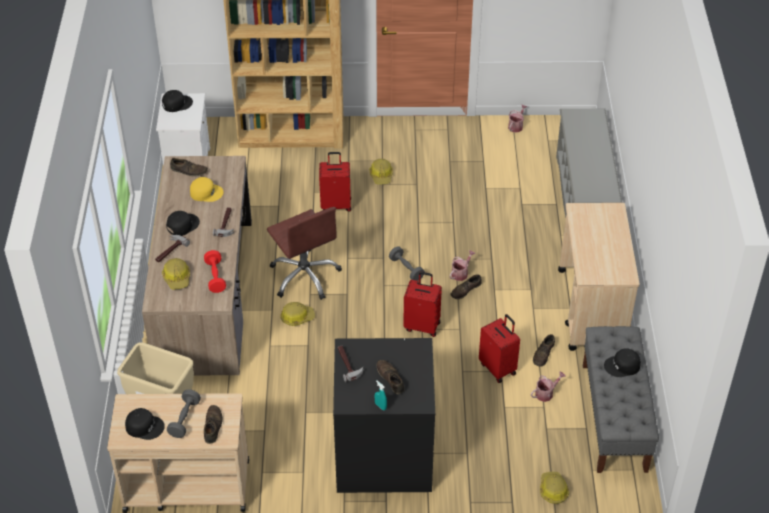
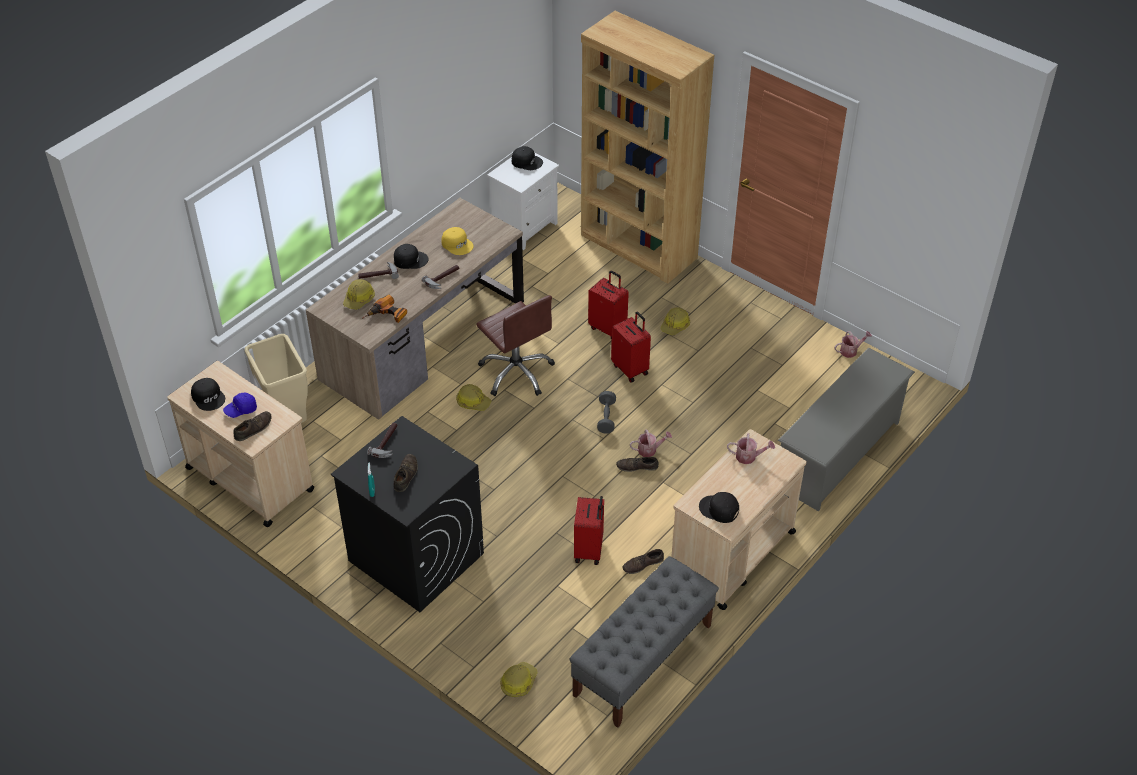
camera: 40 degrees right, 0 degrees up
grey dumbbell [167,389,201,438] -> blue cap [223,393,257,418]
brown shoe [170,158,208,177] -> none
red dumbbell [204,250,226,293] -> power drill [363,295,407,323]
brown office chair [267,207,342,300] -> brown office chair turned 45 degrees counterclockwise [477,295,555,396]
red suitcase [403,272,442,337] -> red suitcase moved to [611,312,651,383]
watering can [531,371,566,402] -> watering can moved to [727,433,775,464]
black cap [604,348,641,377] -> black cap moved to [699,492,739,523]

